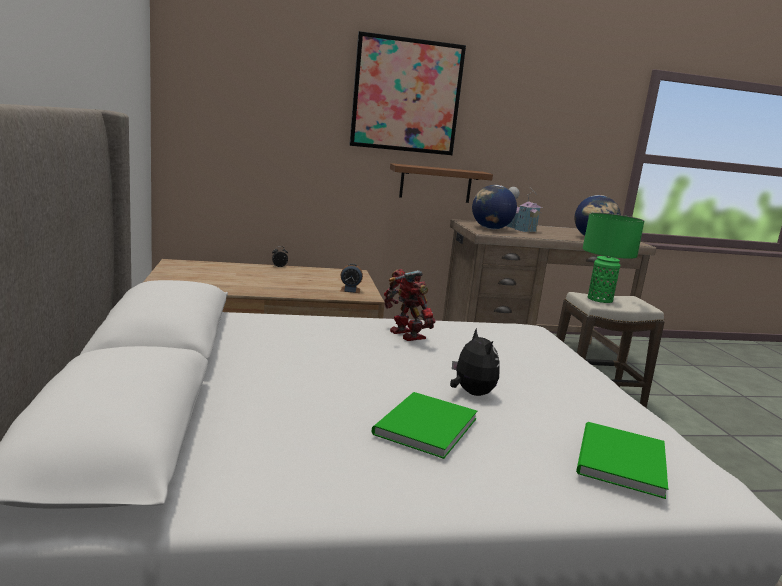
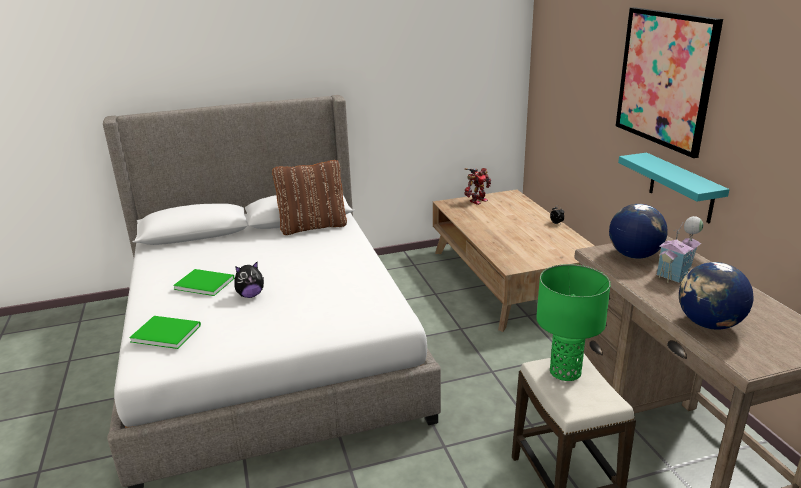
camera: 85 degrees right, 10 degrees up
alarm clock [341,263,363,293] -> none
toy robot [384,269,436,341] -> toy robot moved to [464,168,491,205]
brown shelf [390,163,493,203] -> turquoise shelf [618,153,730,223]
none -> brown pillow [272,160,347,235]

